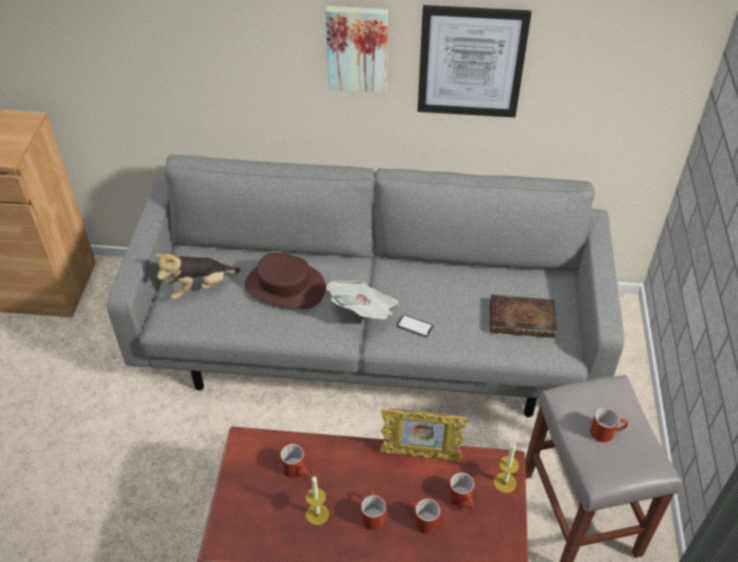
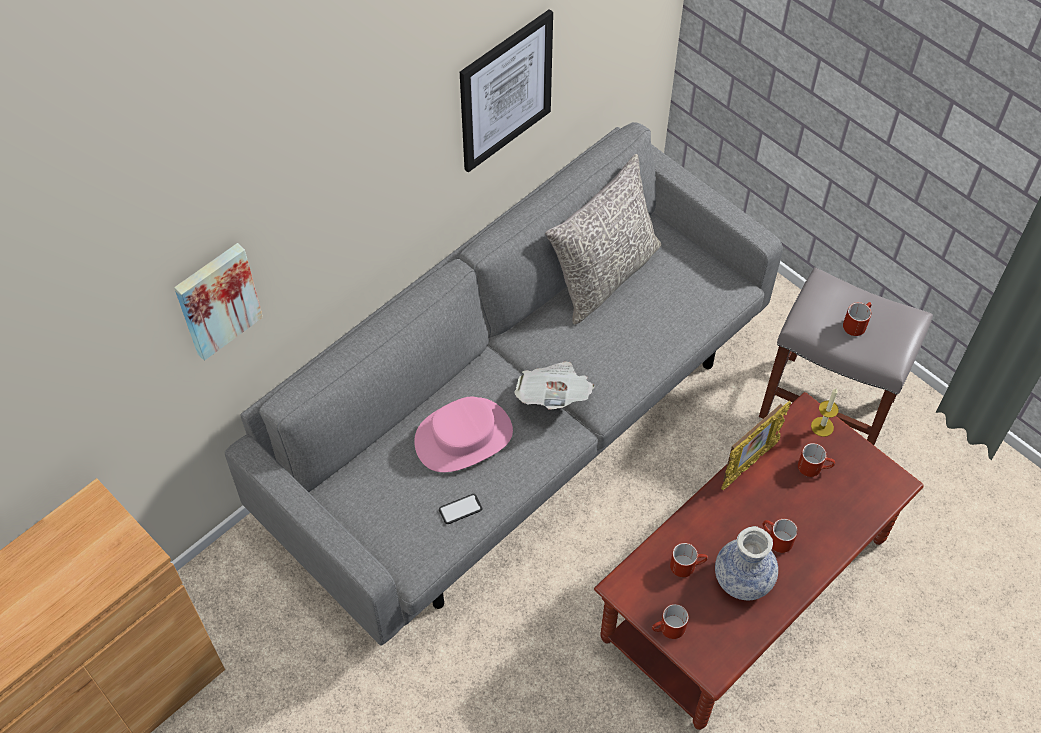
camera: 50 degrees left, 10 degrees up
plush toy [155,254,241,300] -> none
brown hat [245,252,326,309] -> pink hat [414,397,513,472]
candle [306,476,329,525] -> vase [715,526,778,600]
picture [326,6,388,93] -> picture moved to [174,243,263,361]
phone [397,315,433,337] -> phone moved to [439,494,483,524]
red mug [407,499,440,534] -> red mug moved to [652,604,689,639]
book [490,295,557,338] -> none
none -> grey pillow [545,154,662,325]

